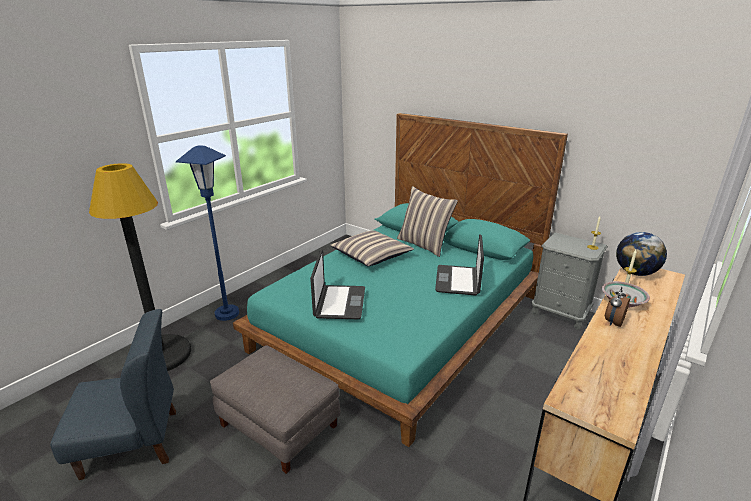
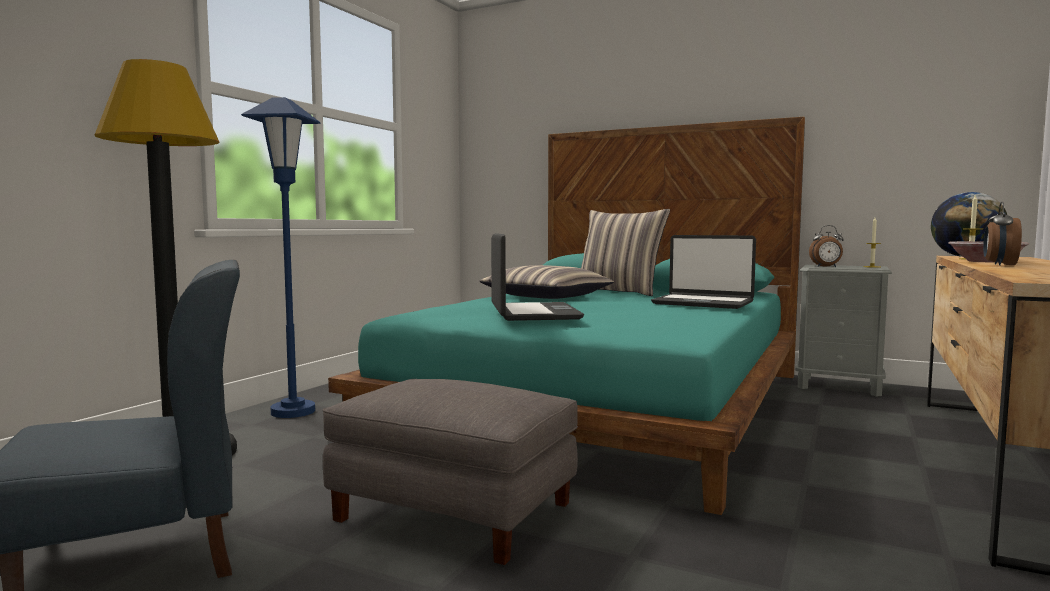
camera: 10 degrees left, 20 degrees down
laptop [435,234,484,296] -> laptop turned 60 degrees counterclockwise [651,235,756,309]
none -> alarm clock [809,225,844,267]

